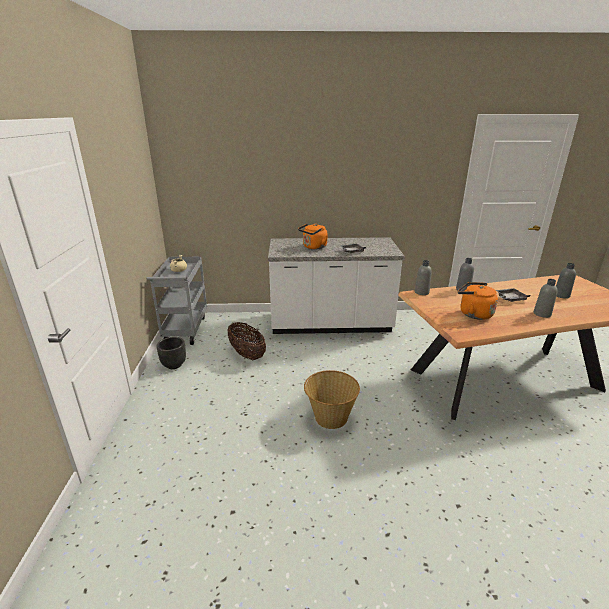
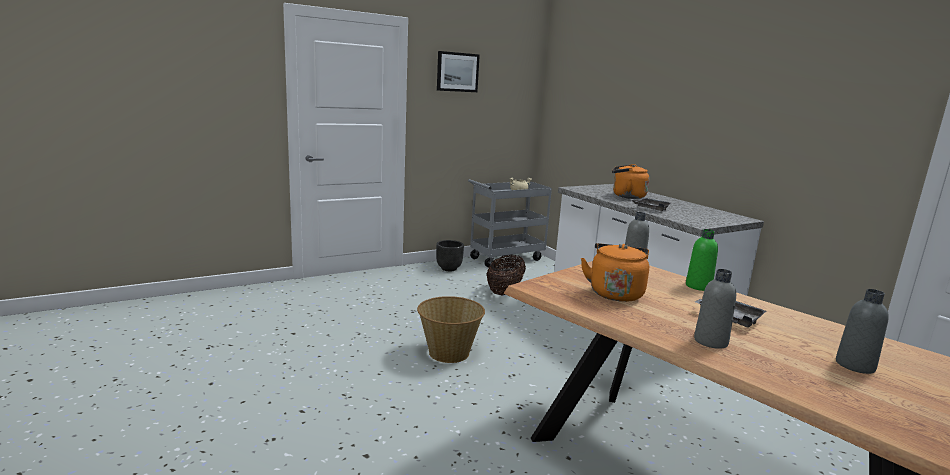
camera: 60 degrees right, 10 degrees down
grey bottle [456,258,474,291] -> green bottle [686,229,718,291]
none -> picture [437,51,480,92]

